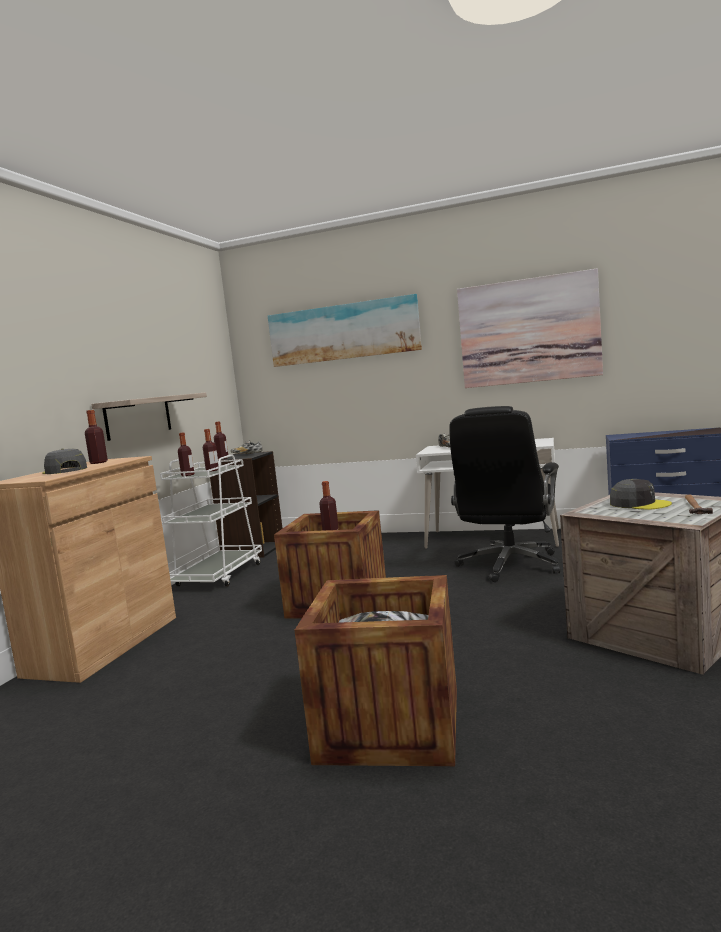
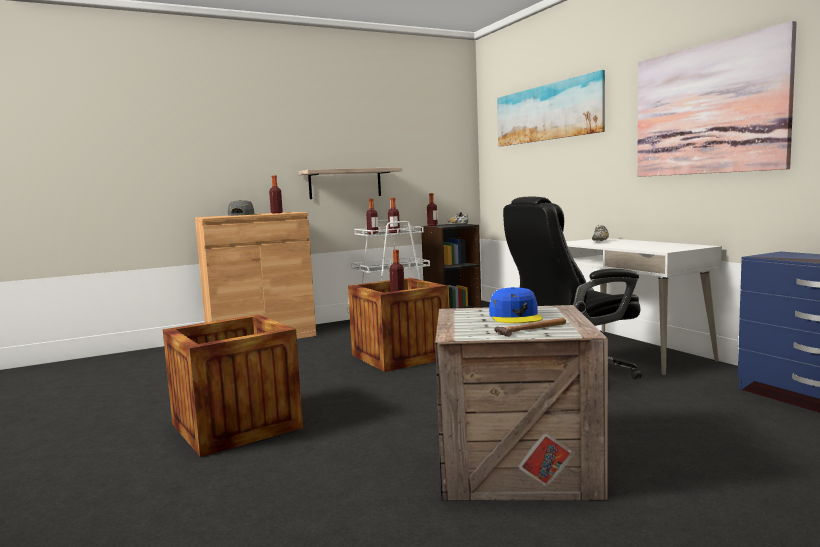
camera: 45 degrees right, 0 degrees up
grey cap [610,479,672,510] -> blue cap [489,287,543,323]

